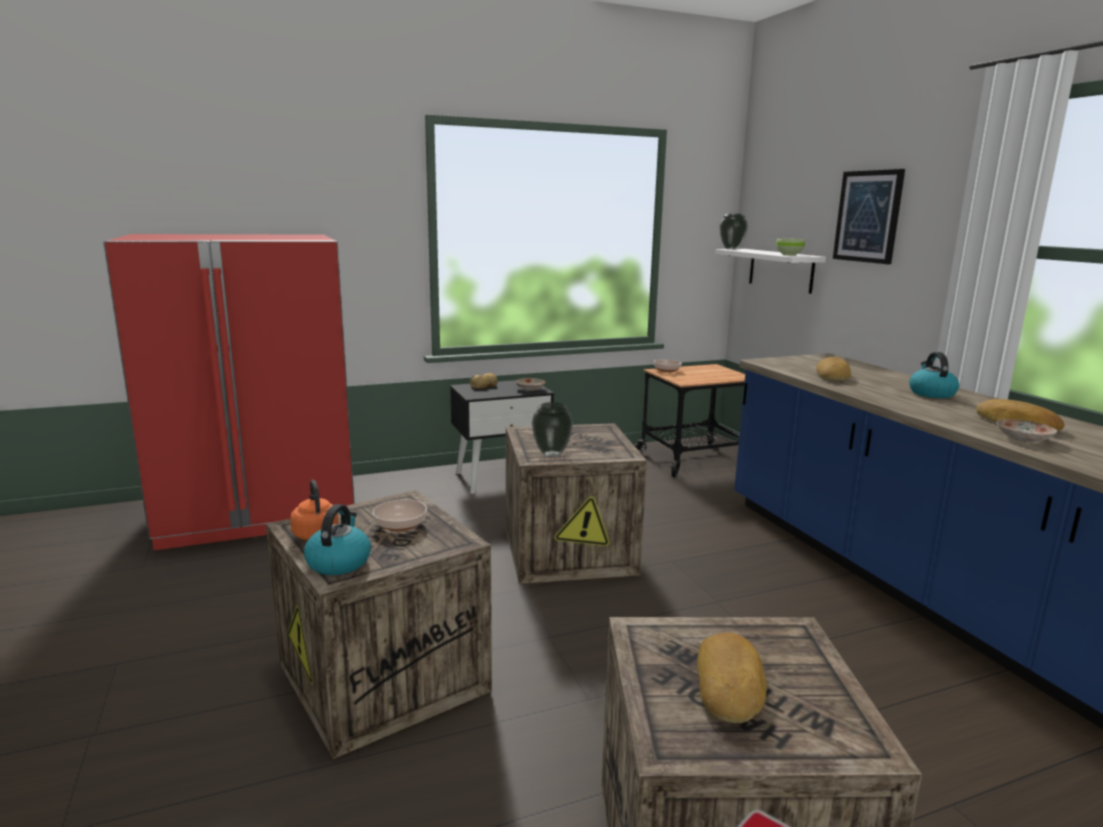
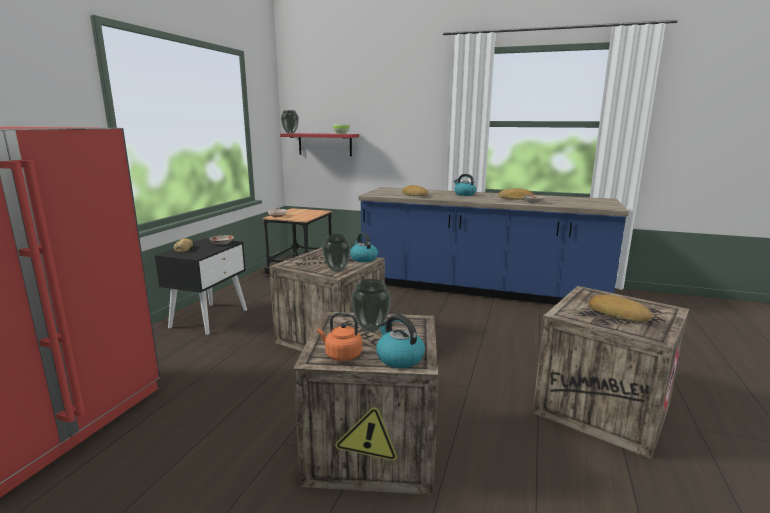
camera: 50 degrees left, 0 degrees up
bowl [372,499,427,532] -> vase [351,279,391,332]
white shelf [715,249,826,294] -> red shelf [280,133,359,156]
picture [833,169,905,264] -> none
none -> kettle [350,233,378,262]

